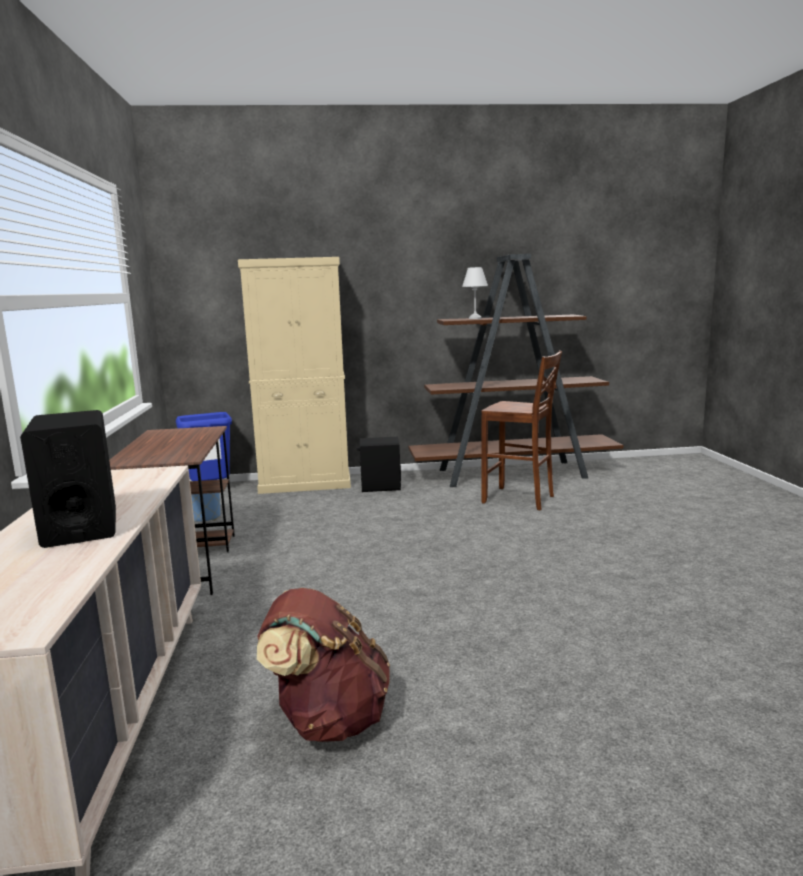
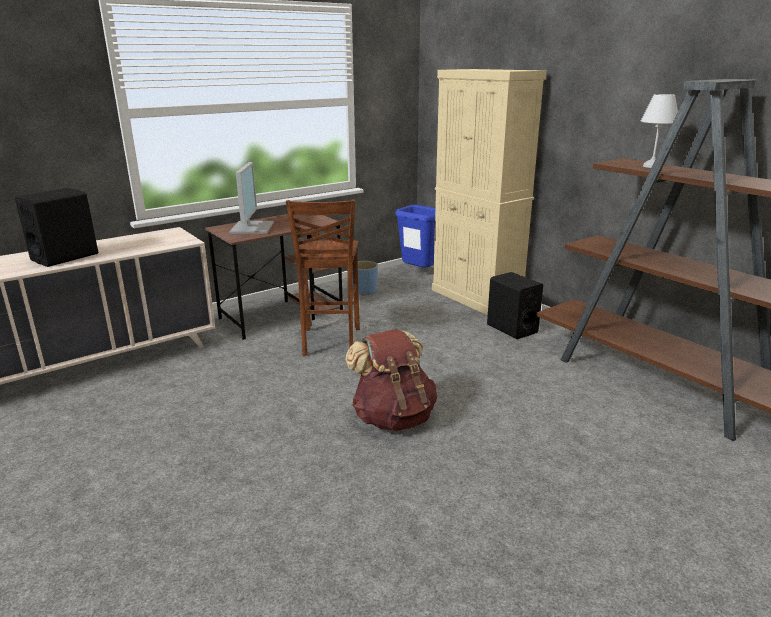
camera: 60 degrees right, 10 degrees up
brown backpack [257,588,390,742] -> brown backpack moved to [345,329,437,431]
brown stool [481,351,562,510] -> brown stool moved to [286,199,360,357]
none -> monitor [229,162,274,234]

